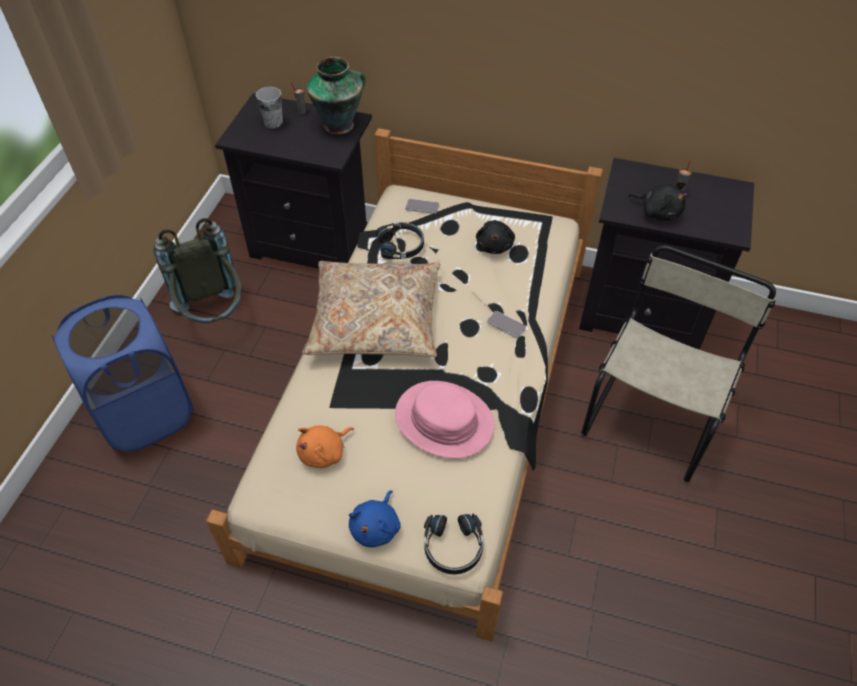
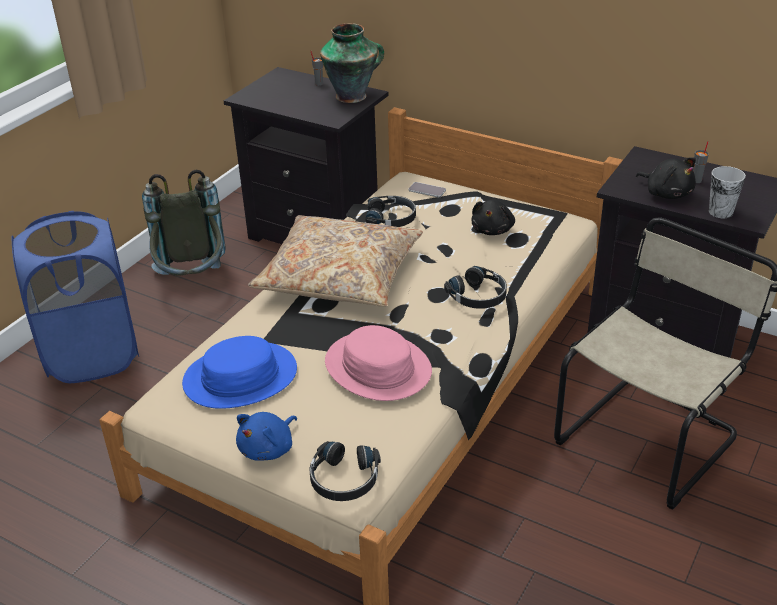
camera: 15 degrees right, 15 degrees down
cup [256,87,283,128] -> cup moved to [709,166,746,218]
orange plush toy [296,426,354,468] -> blue hat [182,336,297,409]
phone [487,311,526,338] -> black headphones [444,266,507,309]

